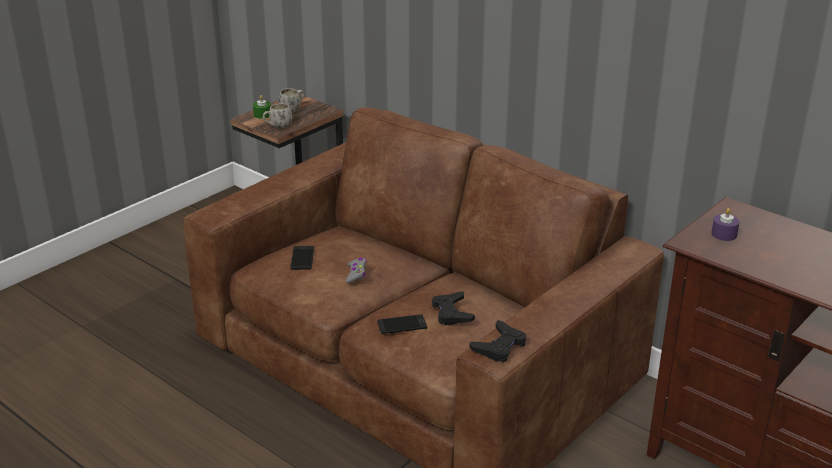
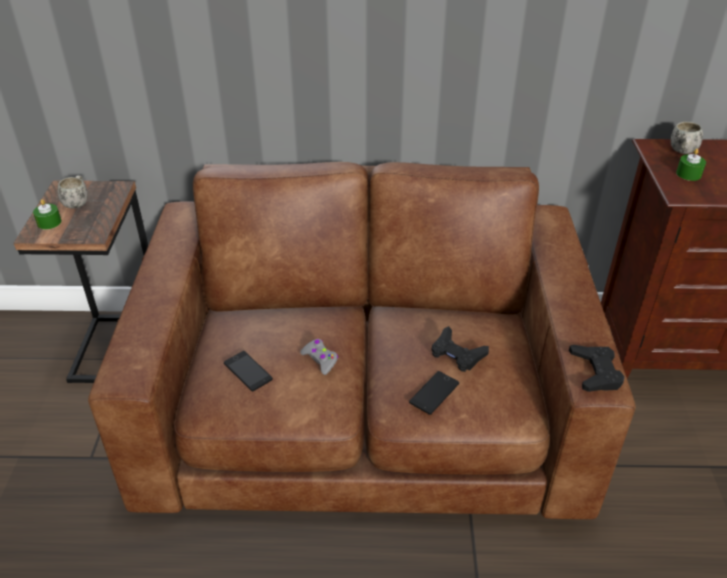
camera: 40 degrees left, 10 degrees up
white mug [262,103,292,128] -> white mug moved to [671,122,703,154]
purple candle [711,208,740,241] -> green candle [676,149,706,181]

